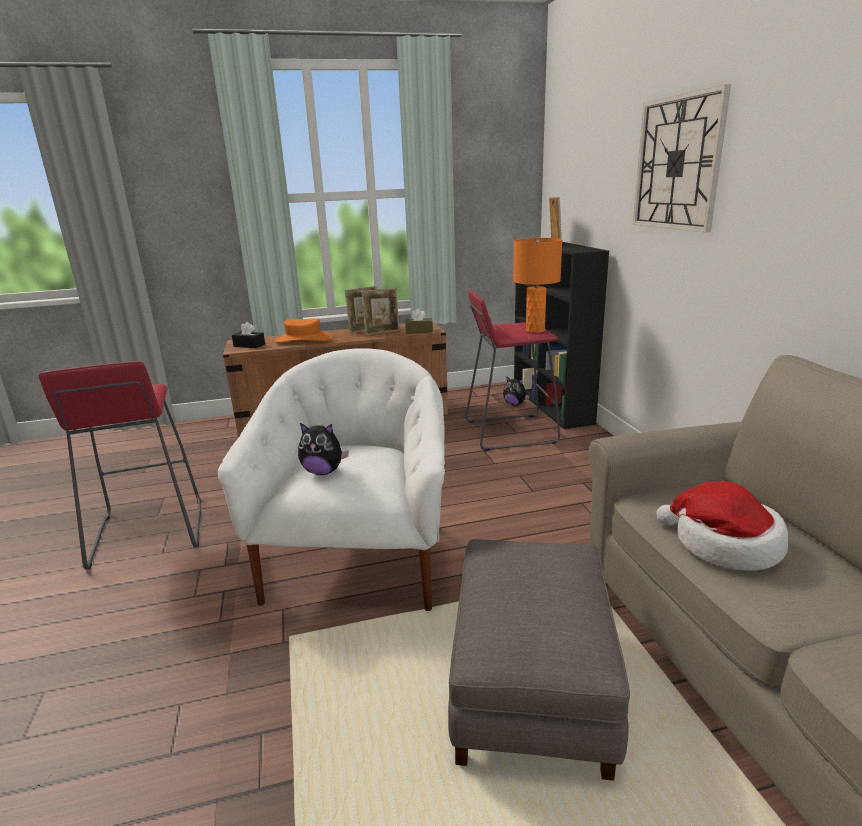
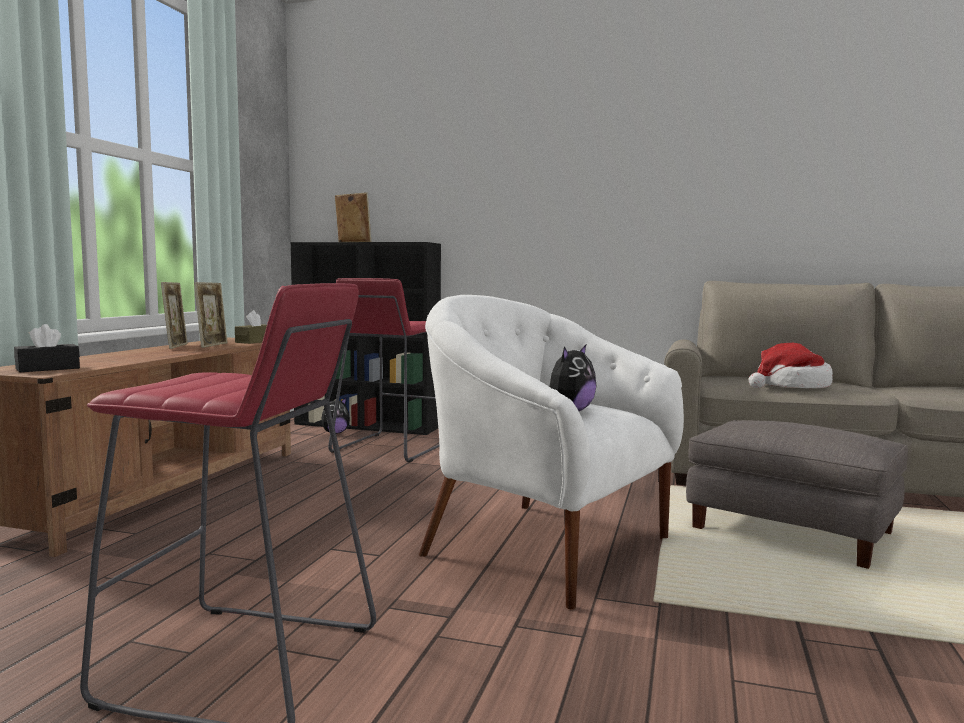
camera: 60 degrees left, 15 degrees down
orange hat [275,318,332,343] -> none
orange table lamp [513,238,562,333] -> none
wall clock [633,84,731,233] -> none

